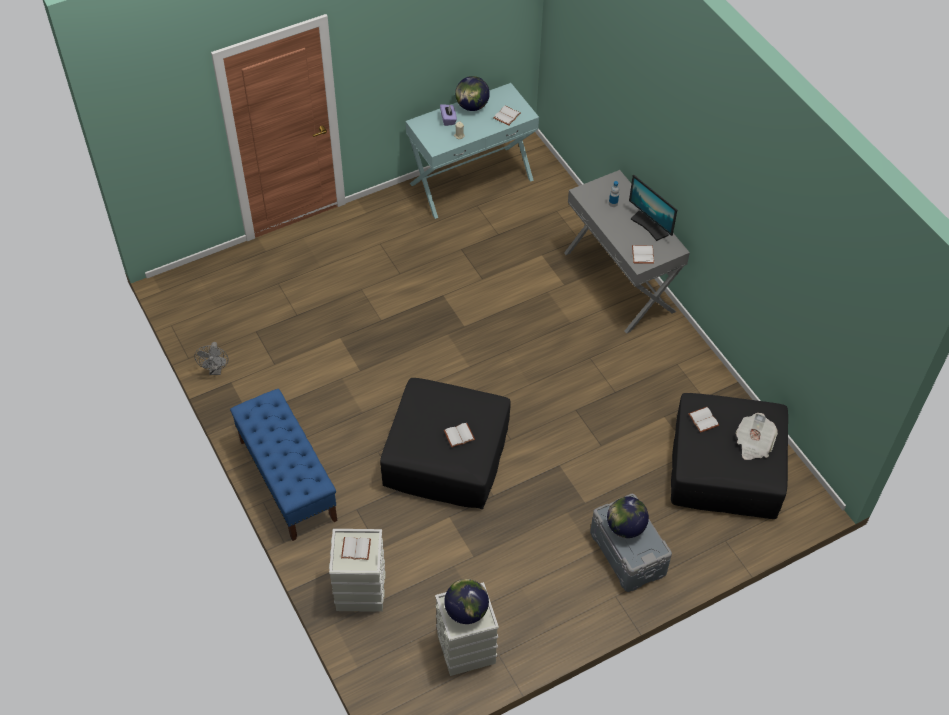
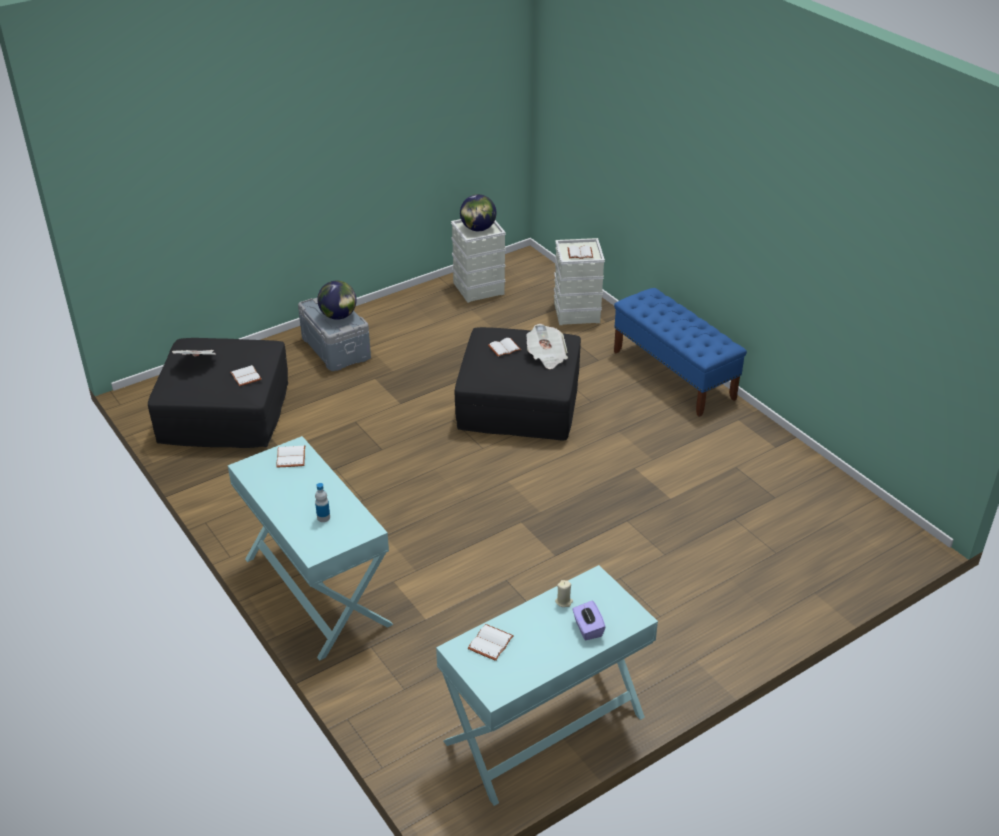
camera: 175 degrees right, 15 degrees down
grey fan [194,342,228,375] -> none
globe [455,76,490,111] -> none
grey console table [564,170,690,334] -> turquoise console table [228,436,393,661]
monitor [629,174,677,241] -> none
none -> newspaper [526,324,568,369]

